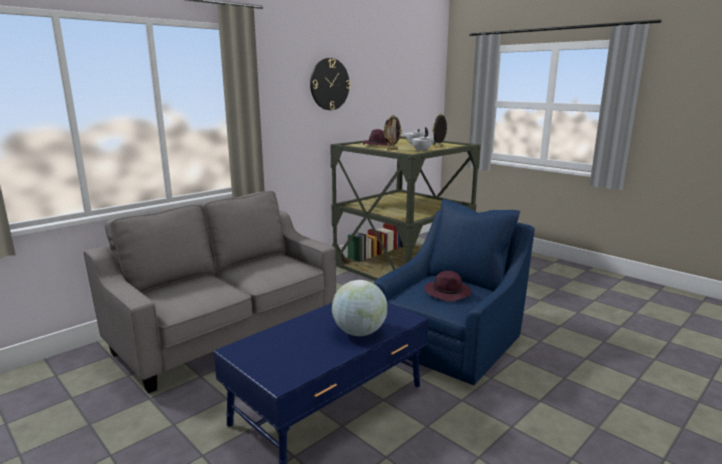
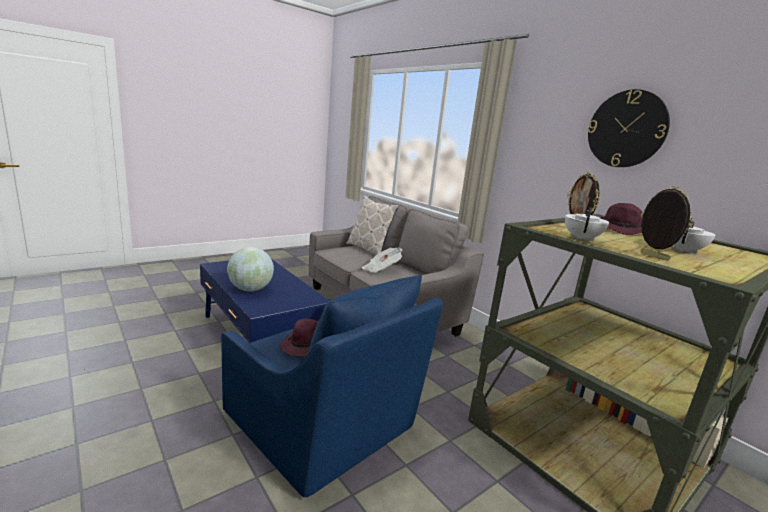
camera: 95 degrees right, 0 degrees up
none -> pillow [346,196,399,256]
none -> newspaper [362,248,402,273]

